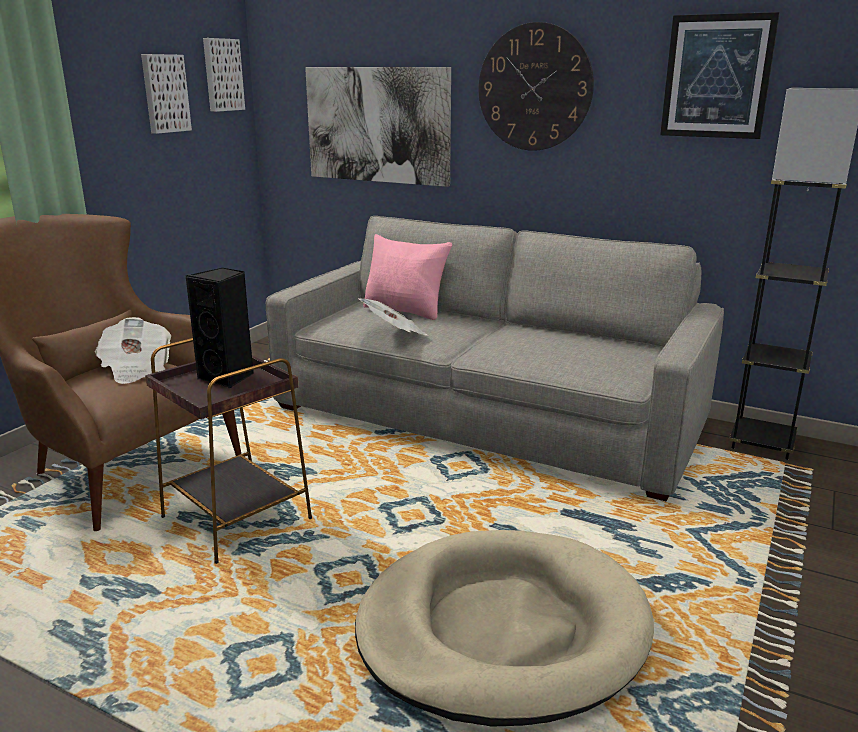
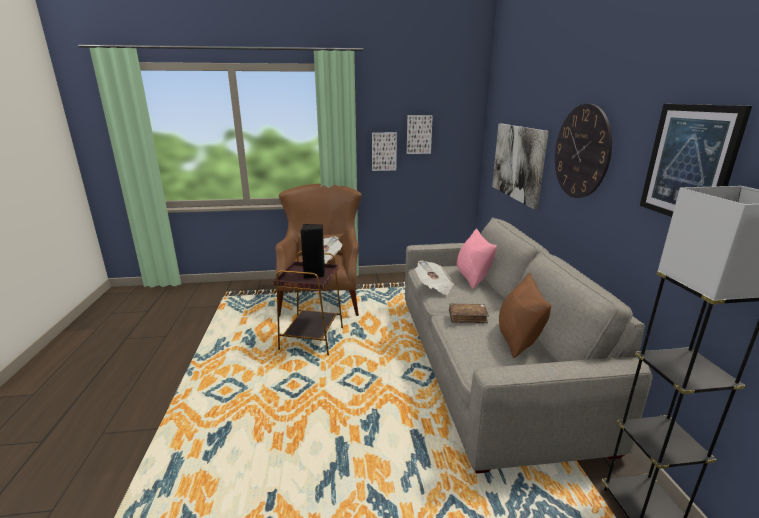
camera: 55 degrees right, 0 degrees up
picture [203,38,245,112] -> picture moved to [372,133,397,171]
beige dog bed [355,530,654,727] -> none
none -> brown book [449,303,489,323]
none -> brown pillow [499,273,551,358]

